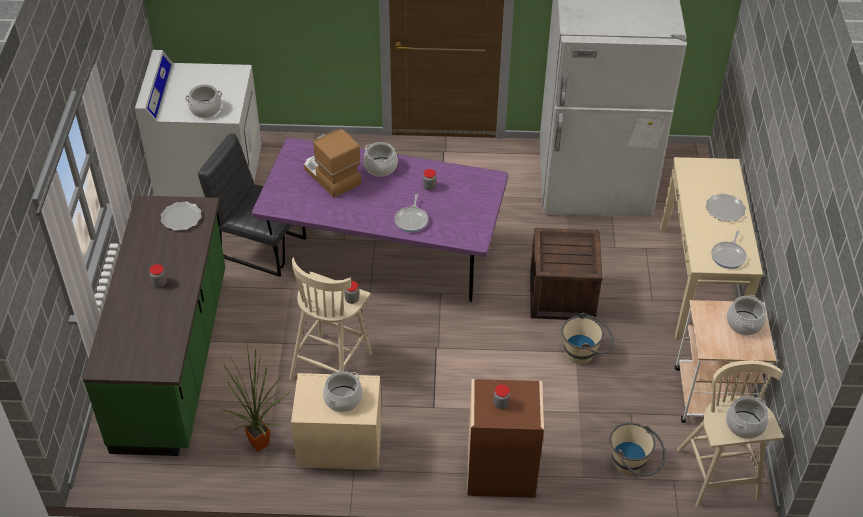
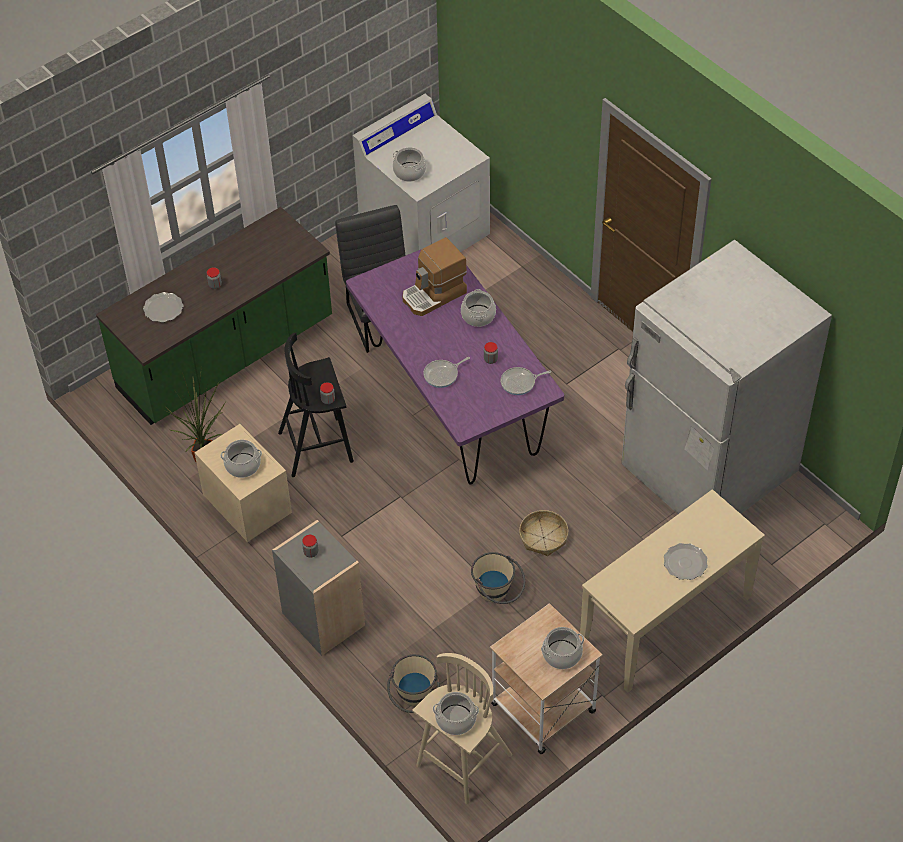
camera: 50 degrees right, 5 degrees up
plate [161,202,201,231] -> plate moved to [143,292,183,322]
beige stool [289,257,372,380] -> black stool [278,333,354,477]
coffee machine [304,129,362,198] -> coffee machine turned 135 degrees counterclockwise [403,237,467,316]
brown bookcase [467,379,544,498] -> grey bookcase [272,520,365,656]
crate [530,228,602,320] -> basket [519,510,568,556]
frying pan [711,230,747,269] -> frying pan moved to [501,367,551,395]

